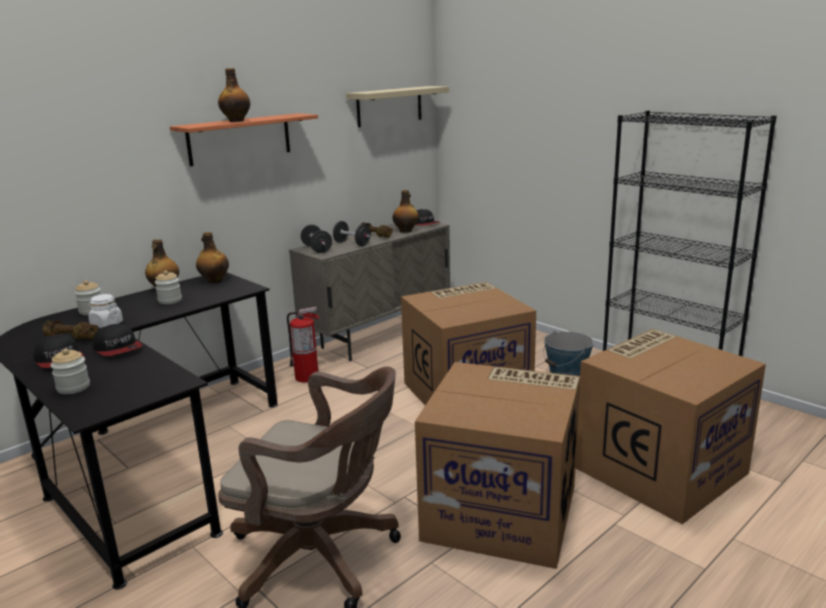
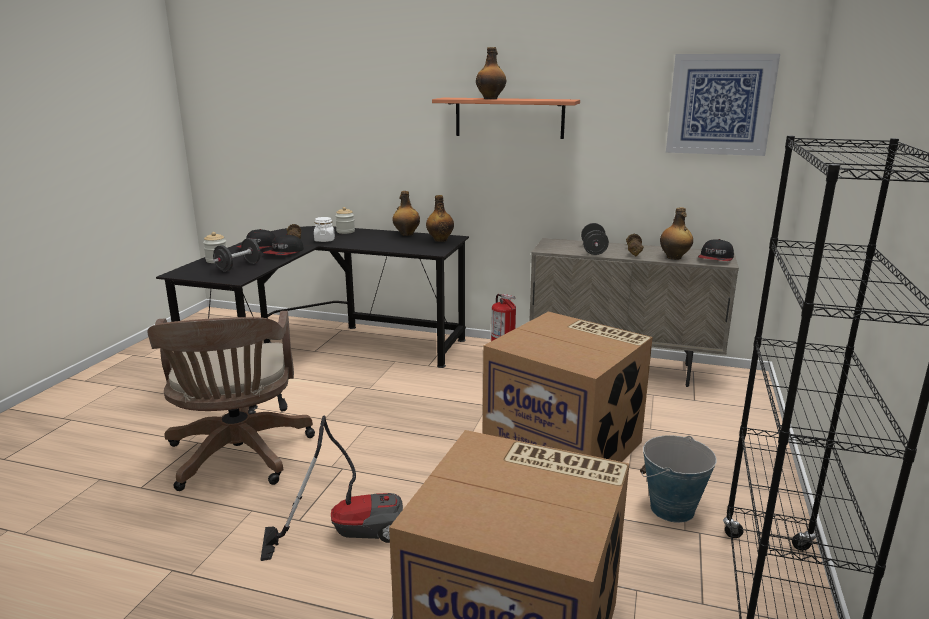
camera: 60 degrees right, 0 degrees up
jar [155,270,182,304] -> none
black dumbbell [301,225,332,253] -> black dumbbell moved to [213,238,261,272]
beige shelf [346,86,449,128] -> picture [666,54,780,156]
cardboard box [415,362,580,569] -> vacuum cleaner [261,416,403,561]

